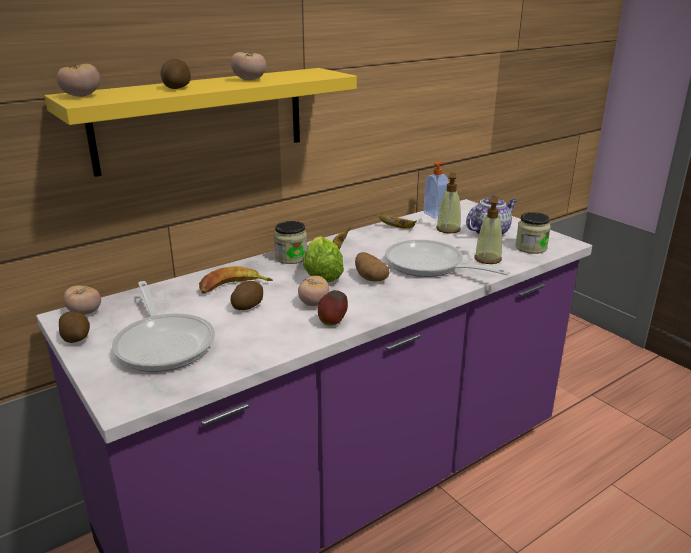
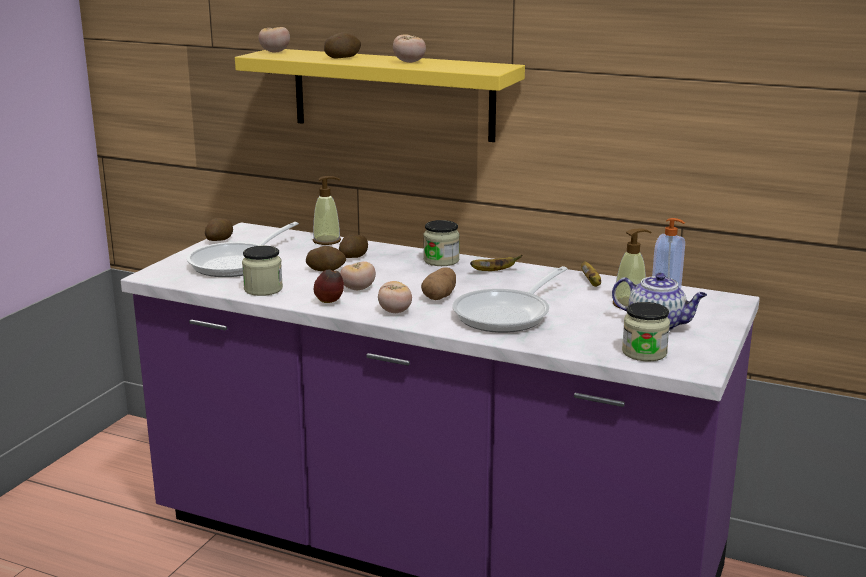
camera: 60 degrees right, 5 degrees down
tomato [63,285,101,315] -> tomato moved to [378,281,412,313]
banana [199,266,273,294] -> potato [339,234,368,258]
lettuce [303,236,344,283] -> none
frying pan [385,240,510,277] -> frying pan turned 150 degrees counterclockwise [452,266,568,333]
soap dispenser [474,196,502,264] -> soap dispenser moved to [313,176,341,245]
none -> jar [242,246,283,296]

